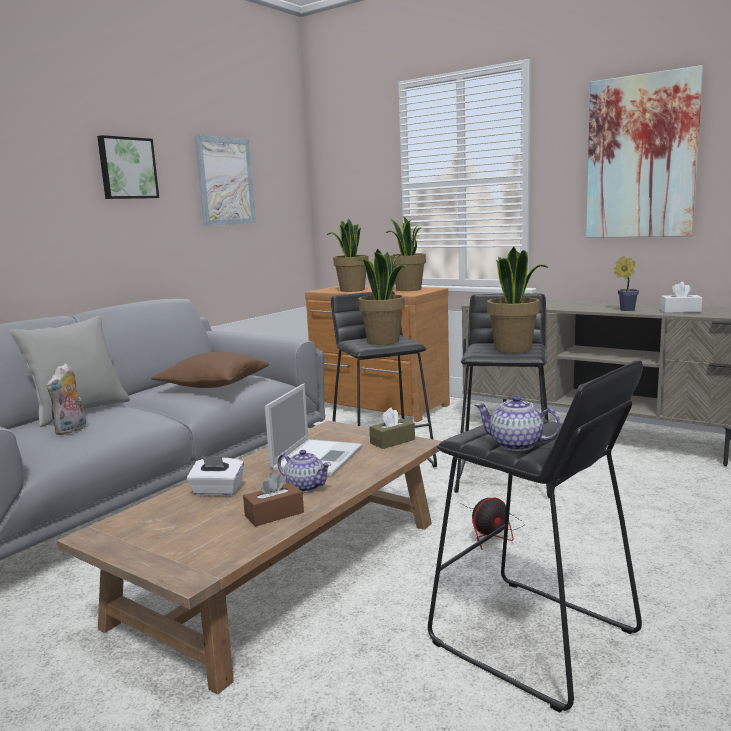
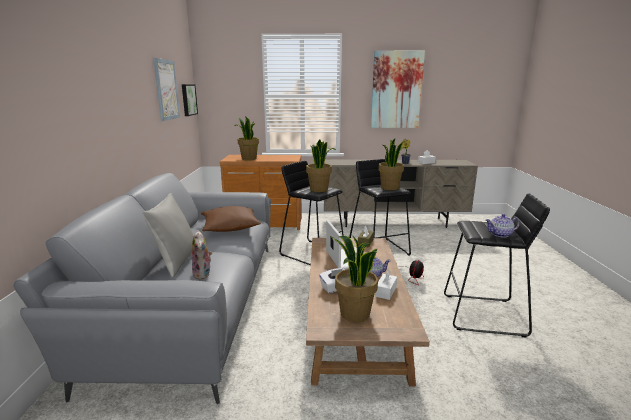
camera: 35 degrees left, 5 degrees up
picture [97,135,159,199] -> picture moved to [182,84,198,116]
brown tissue box [243,473,304,527] -> white tissue box [375,270,397,300]
potted plant [386,217,426,291] -> potted plant moved to [332,236,378,322]

